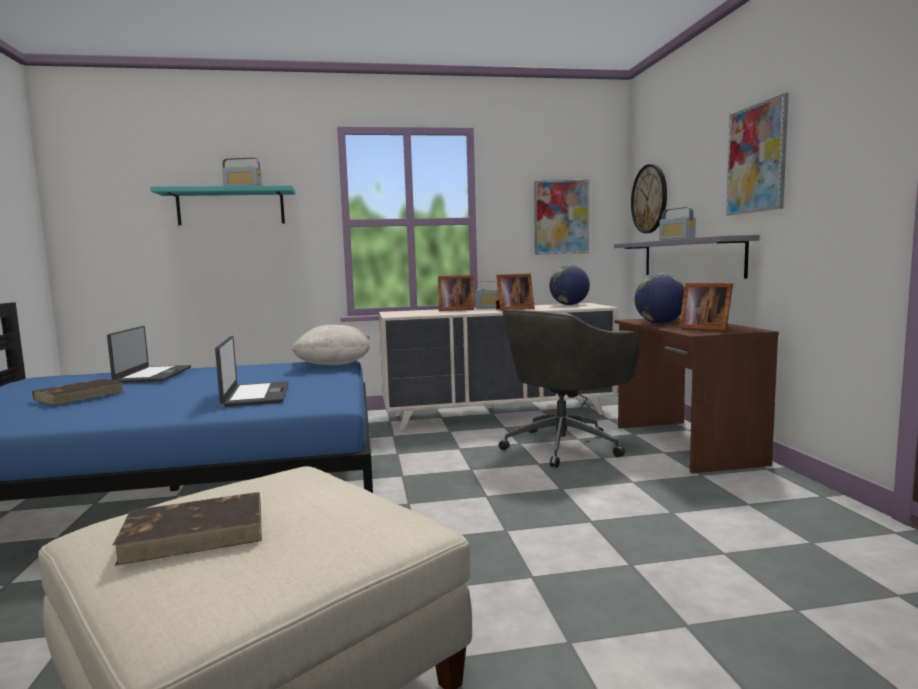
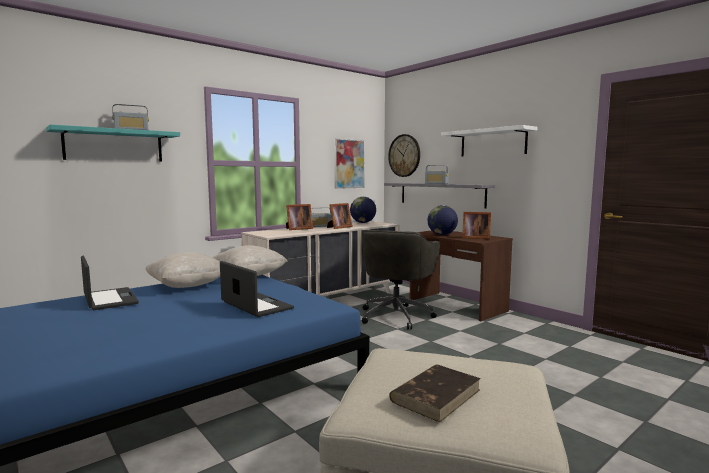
camera: 30 degrees left, 0 degrees up
brown book [32,379,124,405] -> none
picture [726,93,789,216] -> white shelf [441,125,537,156]
none -> beige pillow [146,252,220,288]

